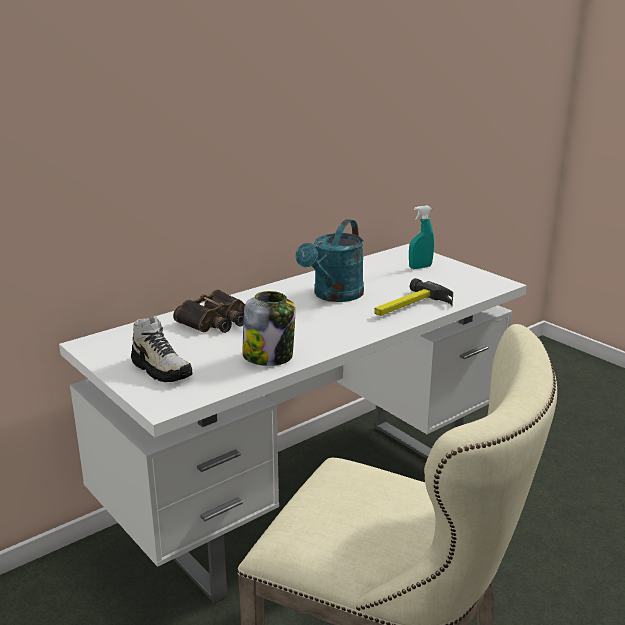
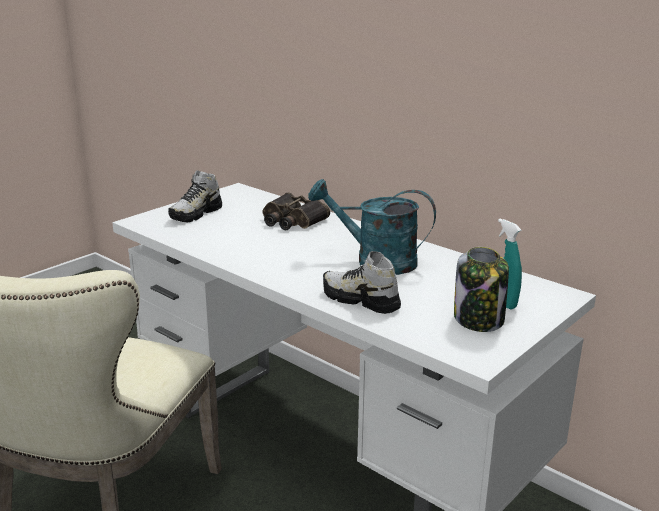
camera: 80 degrees right, 0 degrees up
jar [242,291,295,366] -> jar moved to [454,247,509,332]
hammer [374,278,453,316] -> shoe [323,251,401,314]

